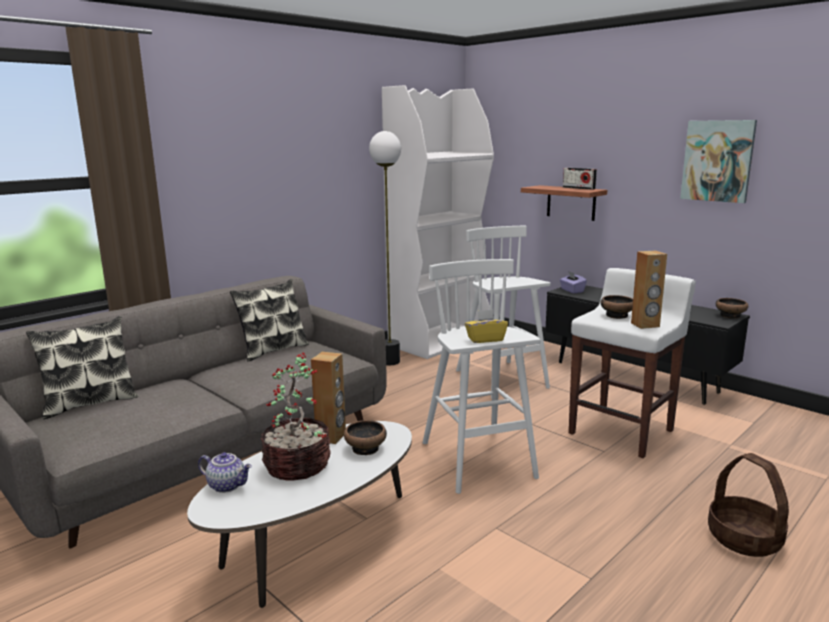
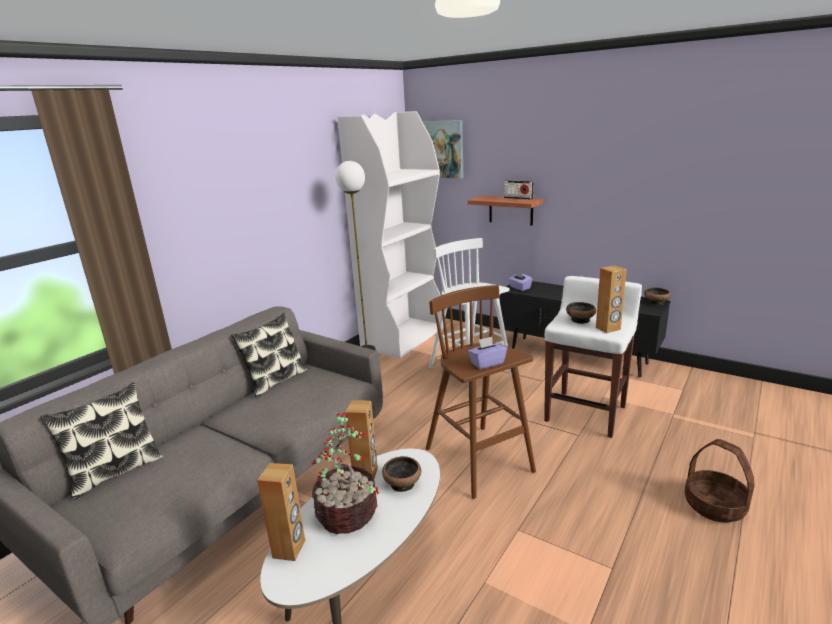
camera: 10 degrees left, 5 degrees up
teapot [198,452,252,493] -> brown speaker [257,463,305,561]
white stool [423,259,541,494] -> brown stool [426,285,536,499]
yellow tissue box [465,309,508,343] -> purple tissue box [468,337,507,369]
picture [680,120,757,203] -> picture moved to [423,120,463,179]

